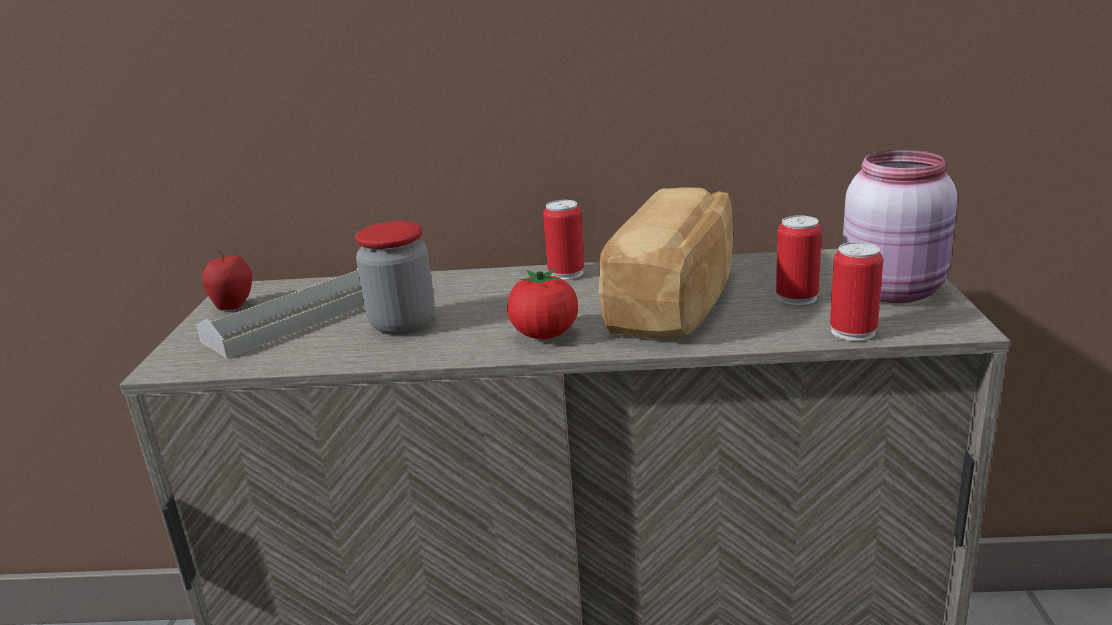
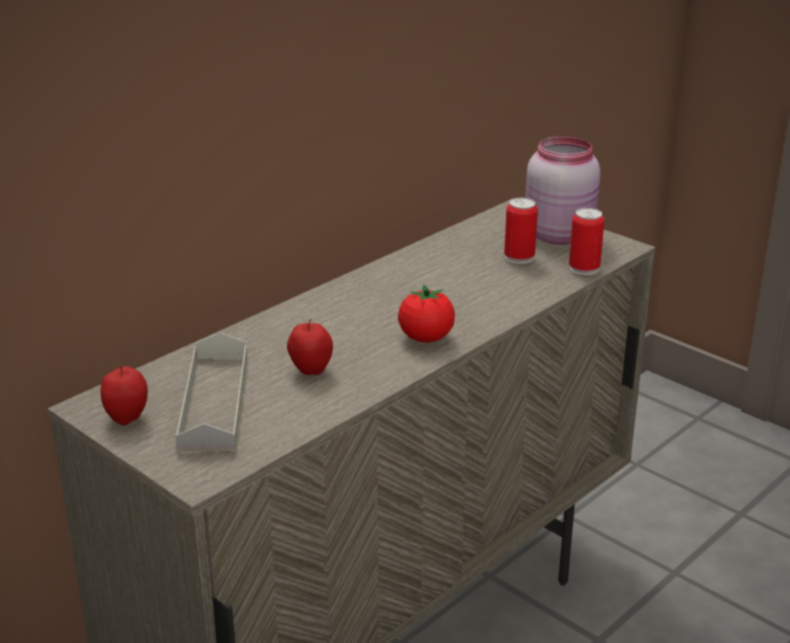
camera: 50 degrees left, 5 degrees up
jar [355,221,435,335] -> apple [287,318,333,375]
can [543,200,584,280] -> none
bread [599,187,733,339] -> none

